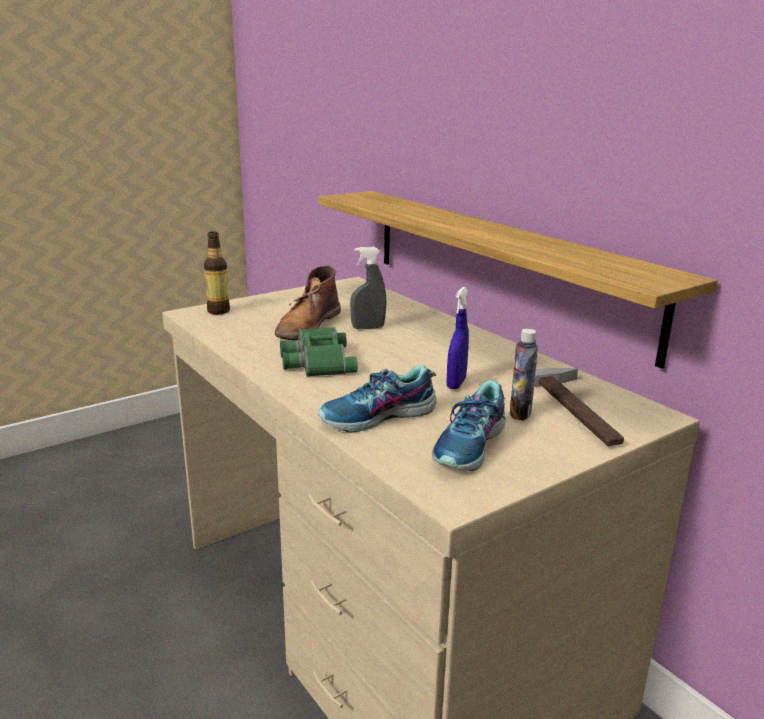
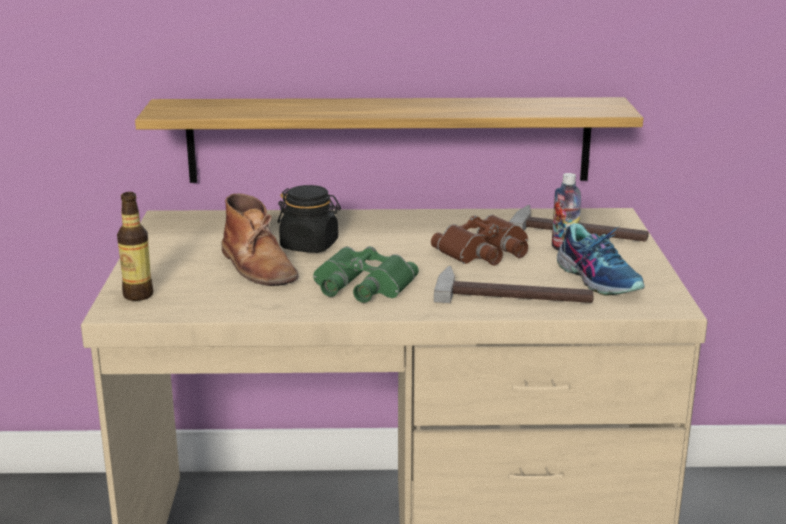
camera: 55 degrees left, 0 degrees up
shoe [318,365,437,433] -> hammer [434,266,594,303]
grey spray bottle [350,247,387,329] -> black jar [277,185,341,253]
blue spray bottle [447,287,469,389] -> brown binoculars [431,215,528,265]

